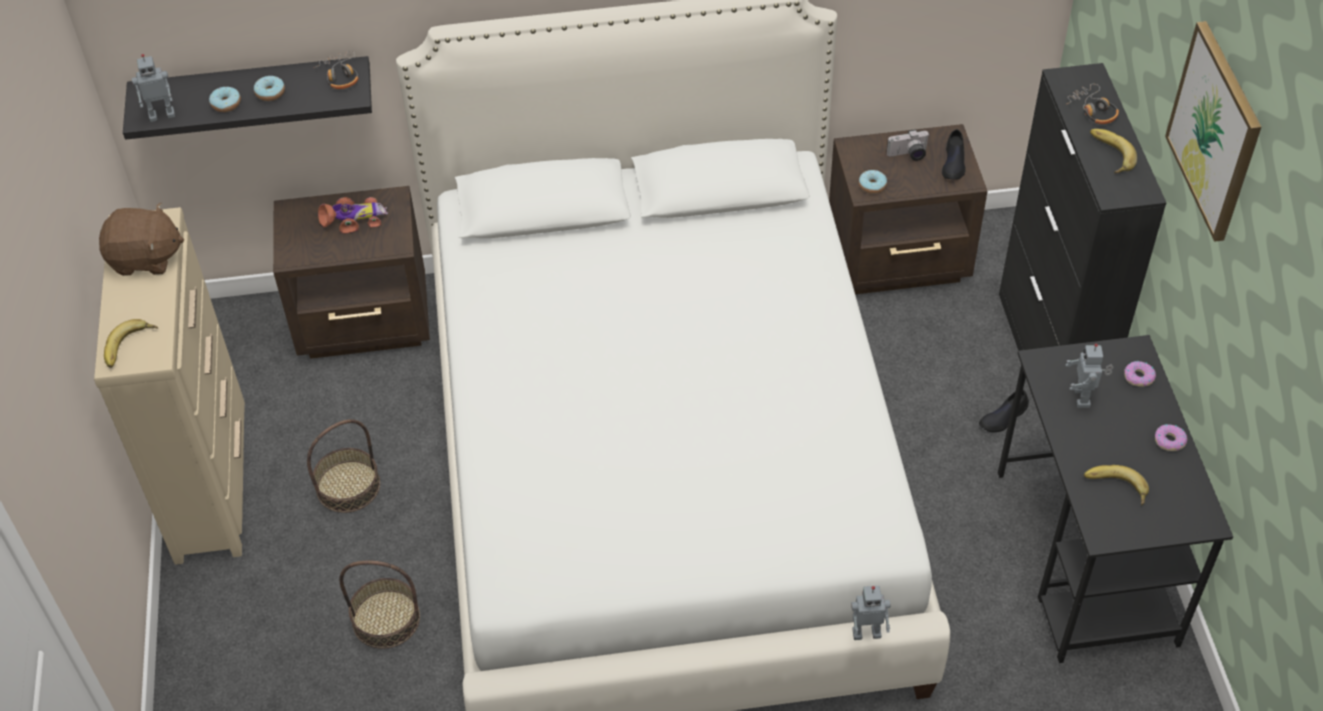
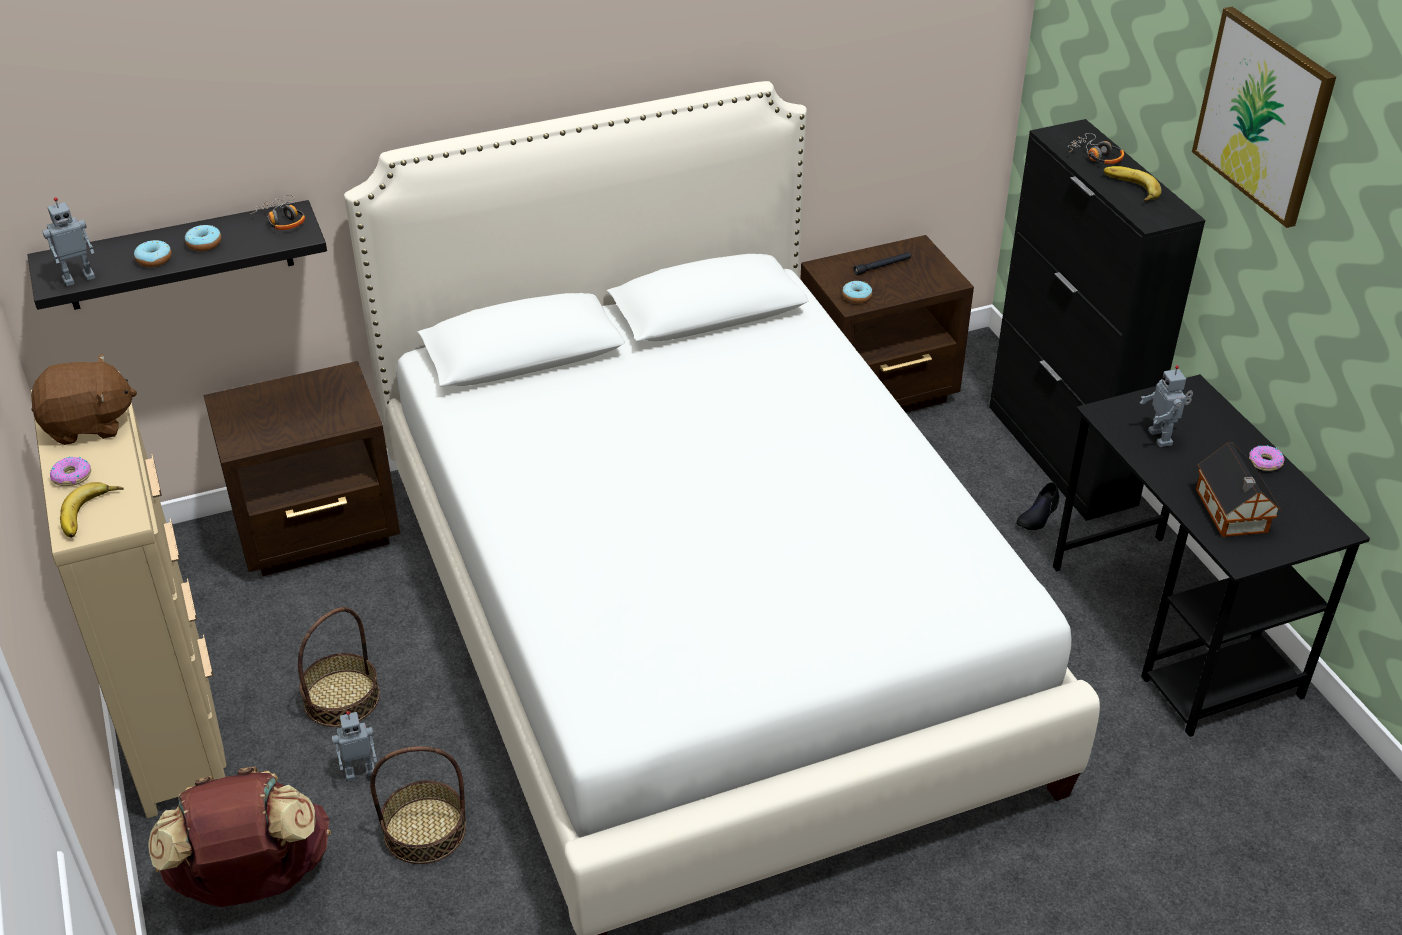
camera: 15 degrees left, 10 degrees down
toy car [318,197,388,234] -> none
toy robot [851,586,890,640] -> toy robot moved to [332,711,377,781]
camera [887,129,929,161] -> black flashlight [854,252,911,275]
black shoe [942,129,966,180] -> none
banana [1084,465,1149,505] -> toy house [1196,442,1281,537]
donut [1124,361,1156,387] -> donut moved to [50,457,91,486]
none -> brown backpack [148,766,331,907]

